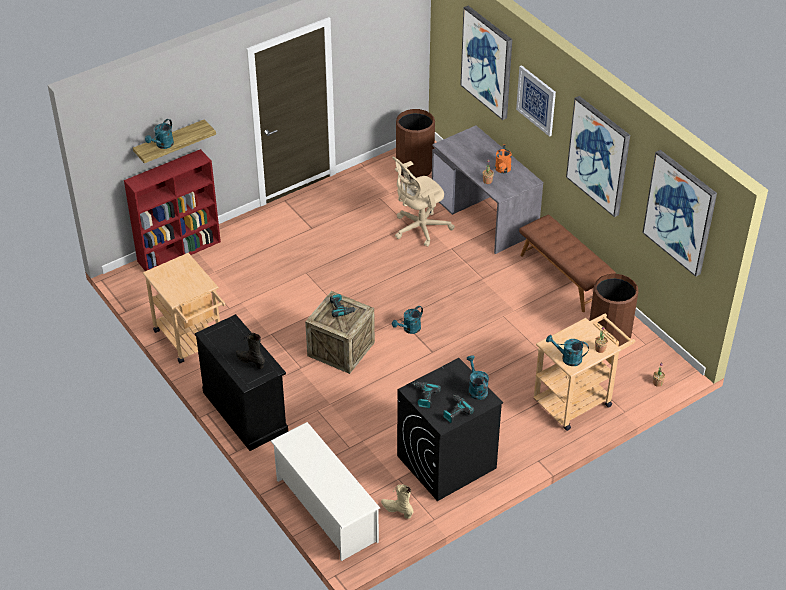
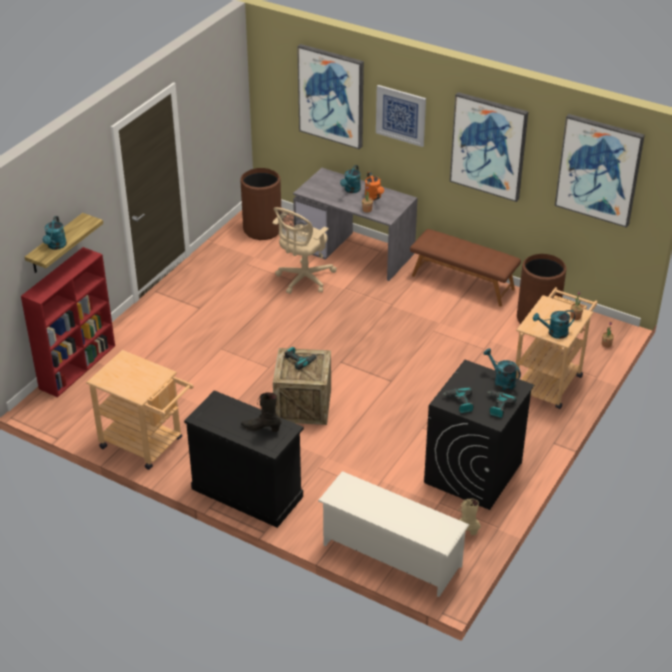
camera: 25 degrees left, 5 degrees down
turquoise watering can [392,306,423,334] -> turquoise watering can moved to [340,165,361,193]

